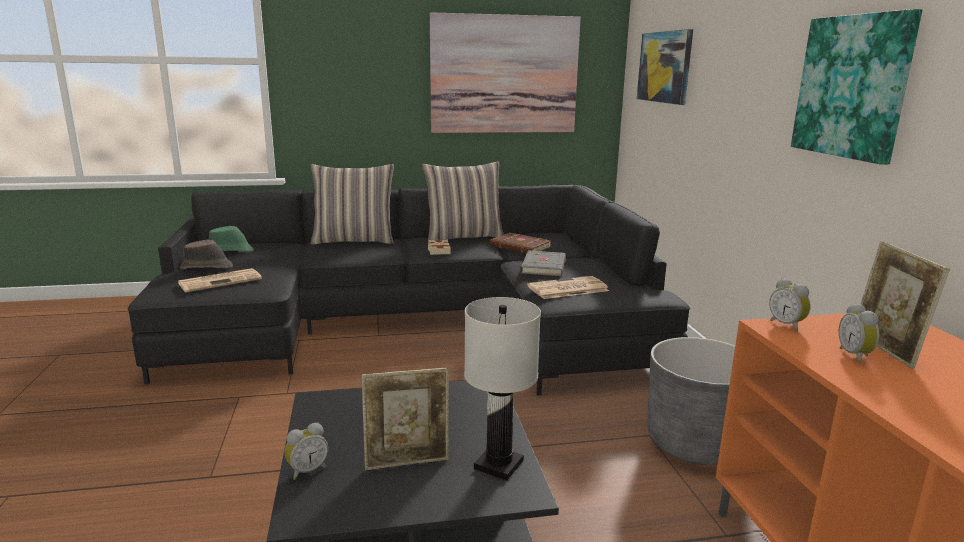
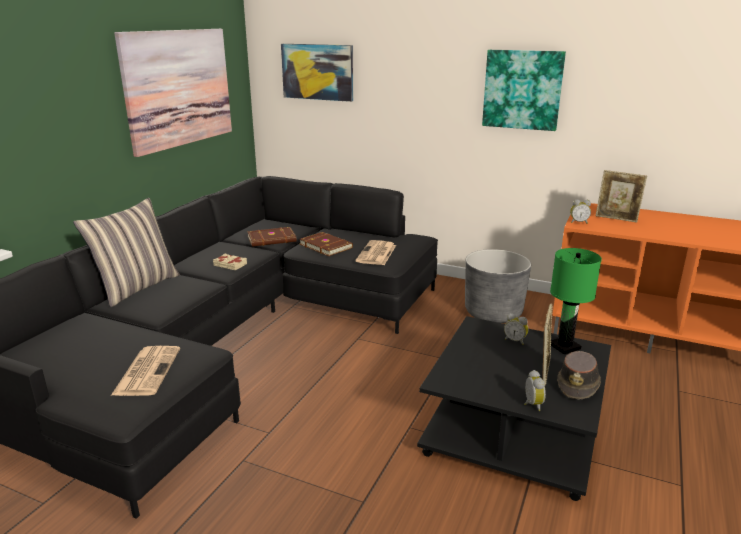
camera: 55 degrees left, 5 degrees up
brown hat [180,240,233,269] -> brown hat moved to [557,351,601,400]
green hat [209,226,254,252] -> none
pillow [422,162,504,242] -> none
white table lamp [464,297,541,480] -> green table lamp [550,248,602,354]
grey book [521,251,566,276] -> brown book [299,232,353,256]
alarm clock [838,303,879,363] -> alarm clock moved to [504,314,529,345]

